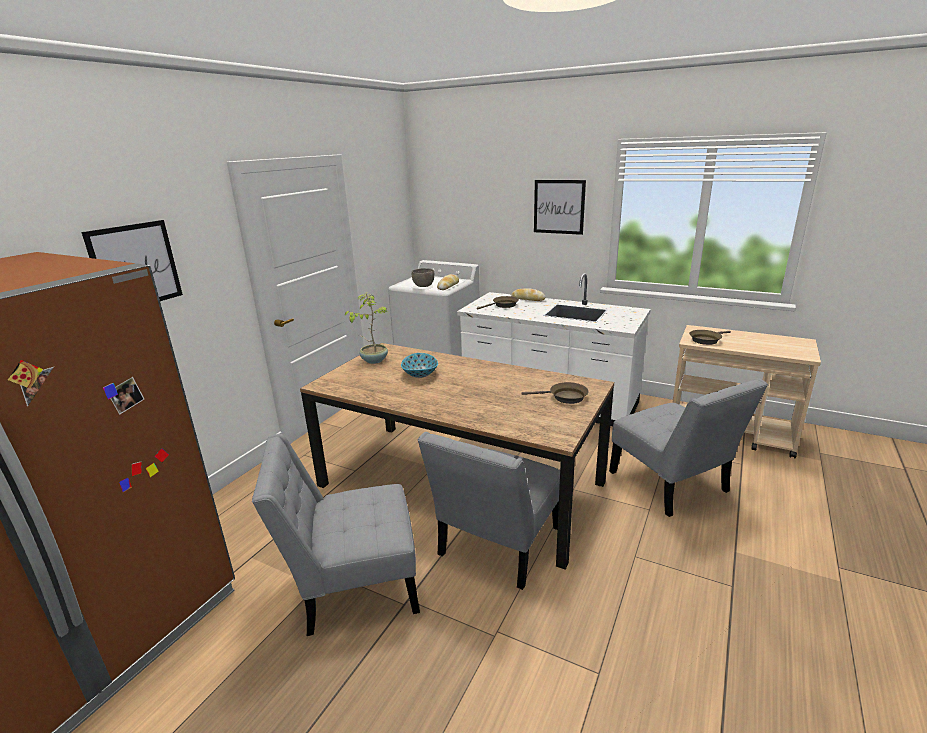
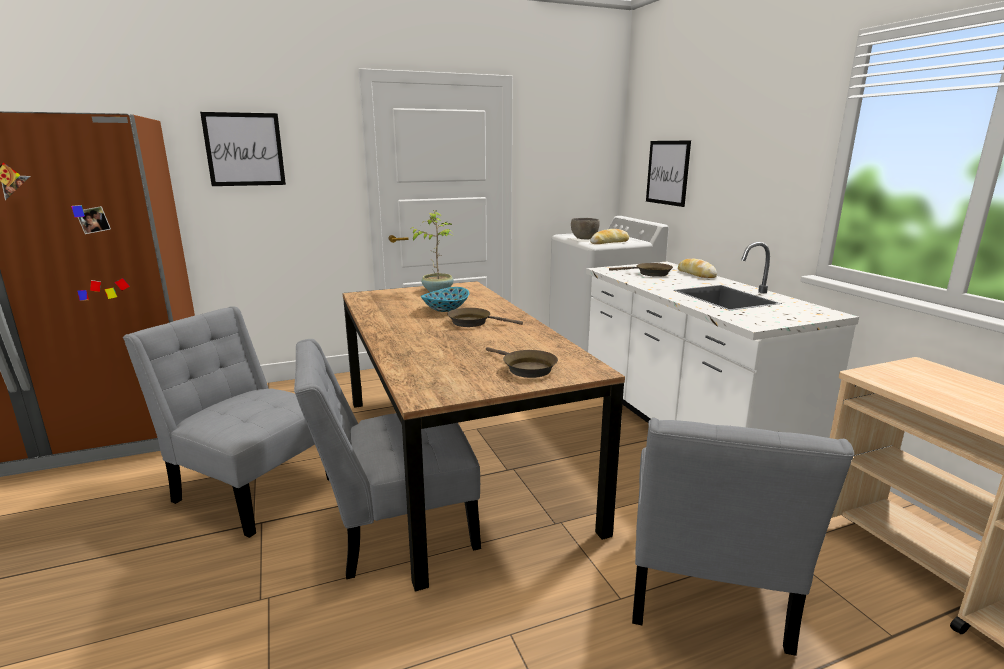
camera: 40 degrees right, 5 degrees down
picture [534,180,586,235] -> picture moved to [646,140,691,207]
brown frying pan [689,330,731,345] -> brown frying pan moved to [447,308,523,327]

